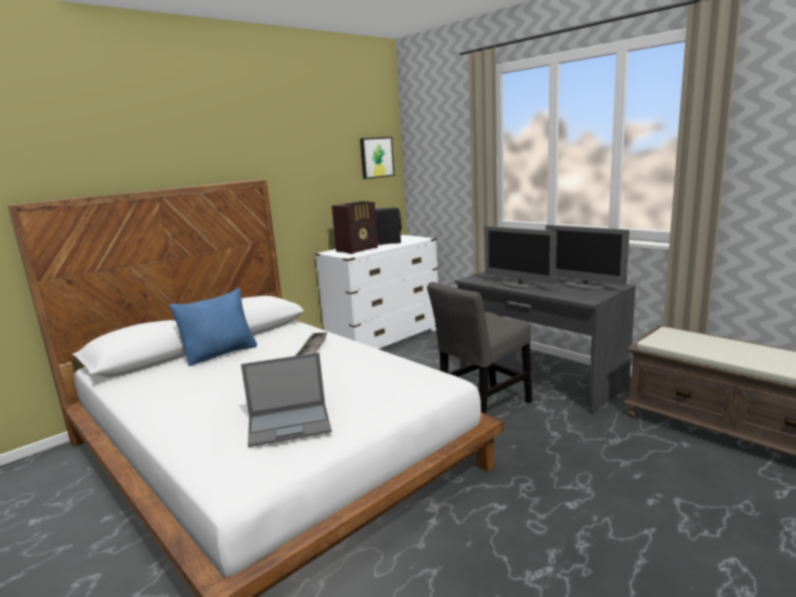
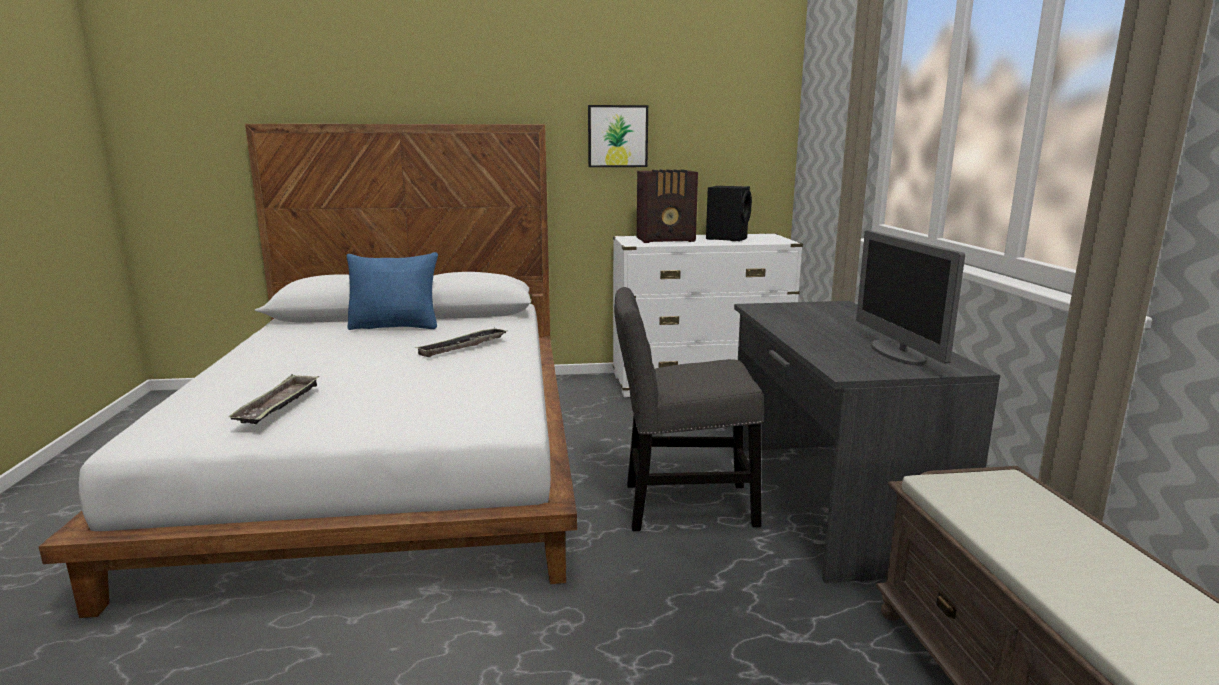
camera: 35 degrees right, 0 degrees up
laptop [241,352,332,447] -> tray [227,374,319,424]
picture [360,137,395,179] -> picture moved to [588,105,648,167]
monitor [484,226,557,289] -> none

